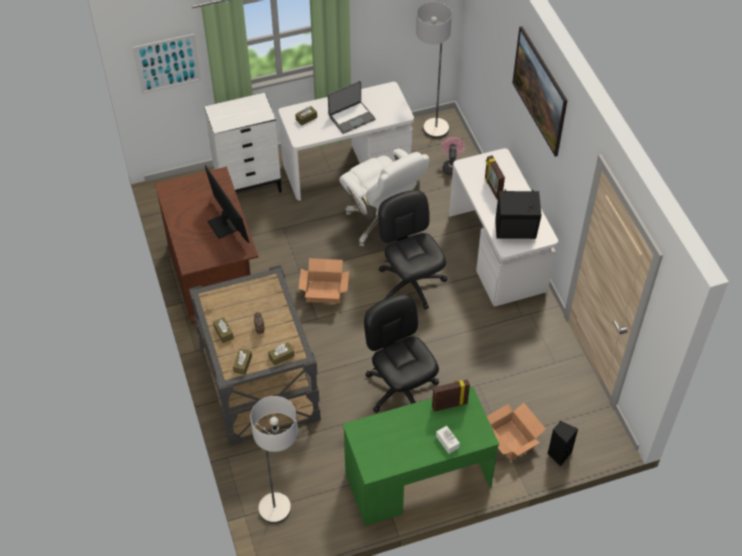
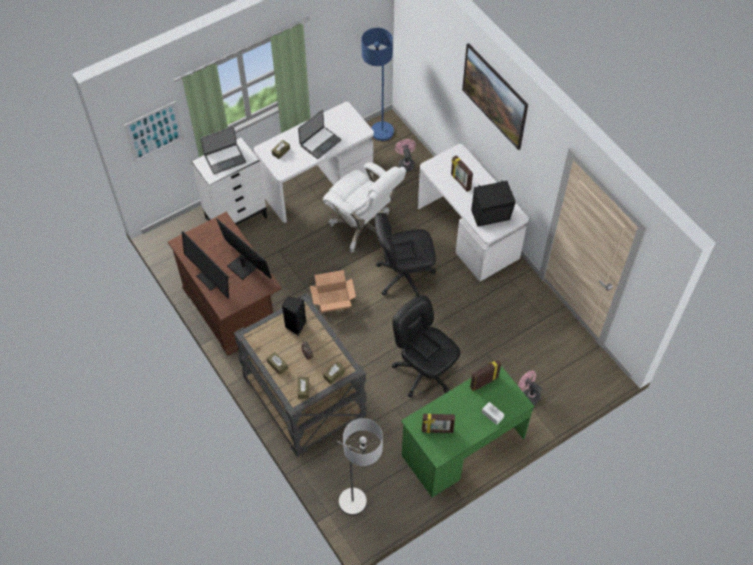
camera: 15 degrees left, 5 degrees up
black office chair [378,190,447,310] -> black office chair turned 60 degrees counterclockwise [375,213,436,297]
grey floor lamp [416,2,452,139] -> blue floor lamp [361,28,394,141]
cardboard box [487,403,546,461] -> pink fan [518,371,542,405]
black speaker [547,421,578,467] -> black speaker moved to [282,296,306,336]
none -> monitor [182,231,229,299]
none -> laptop [201,126,246,174]
none -> picture frame [422,414,455,433]

